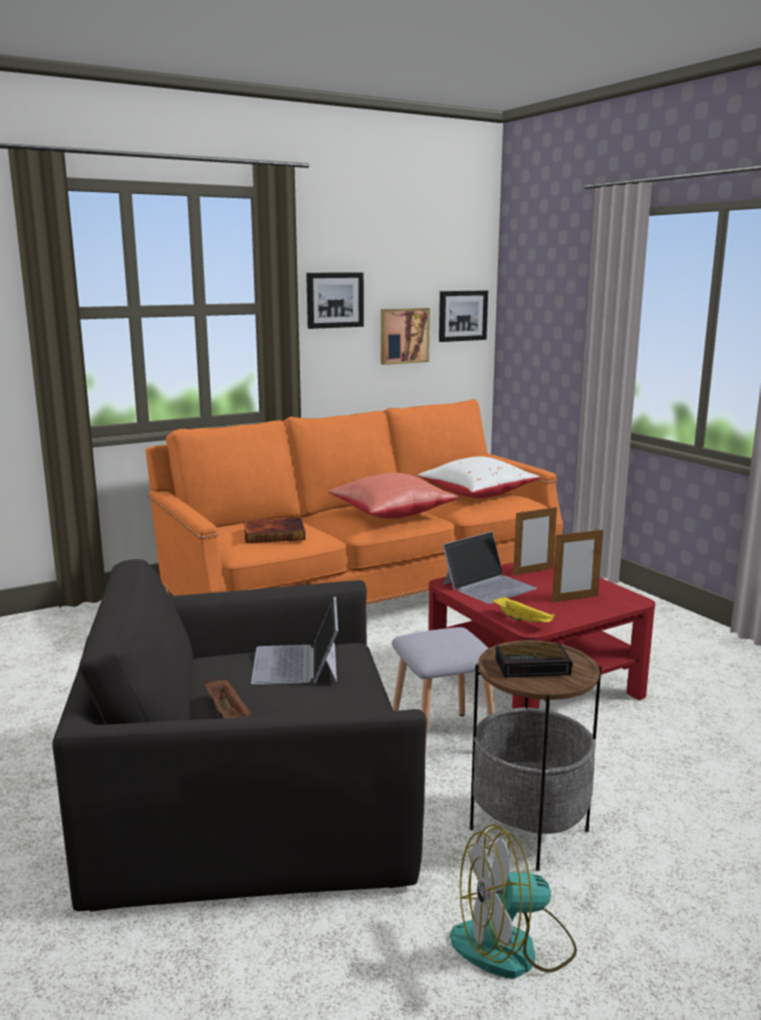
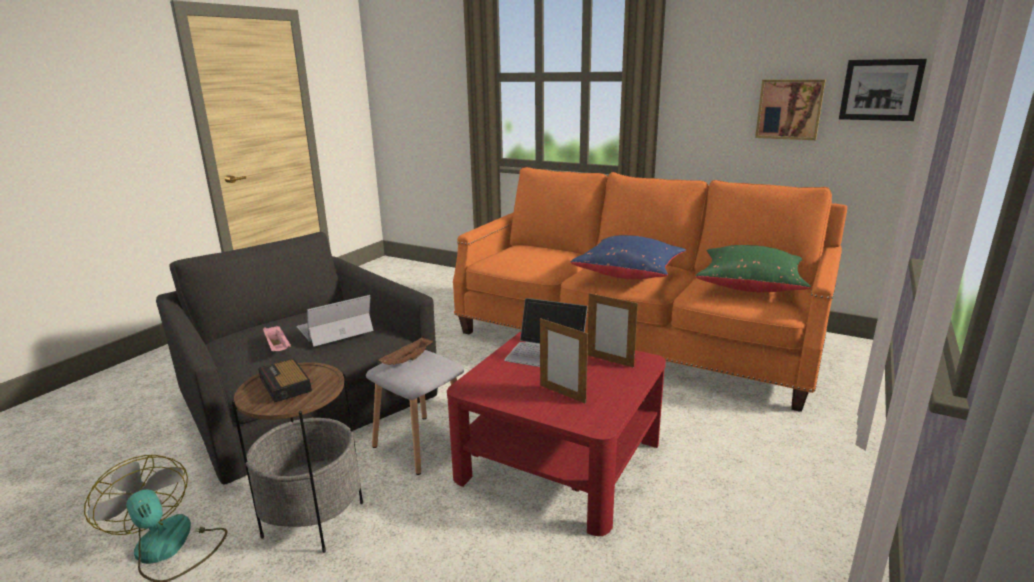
camera: 60 degrees right, 5 degrees up
brown tray [205,678,252,718] -> brown tray moved to [379,336,433,365]
book [244,517,305,543] -> none
picture [306,272,364,329] -> none
red pillow [328,473,459,518] -> blue pillow [571,235,686,279]
white pillow [418,456,540,498] -> green pillow [696,245,811,292]
yellow tray [492,596,555,622] -> none
none -> pink tray [263,326,291,351]

